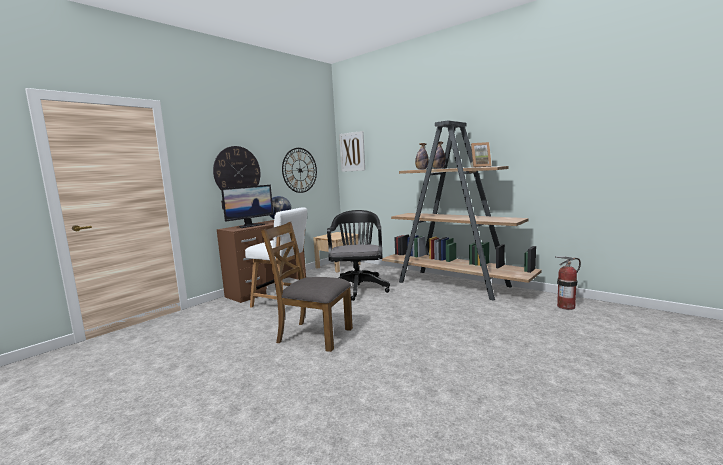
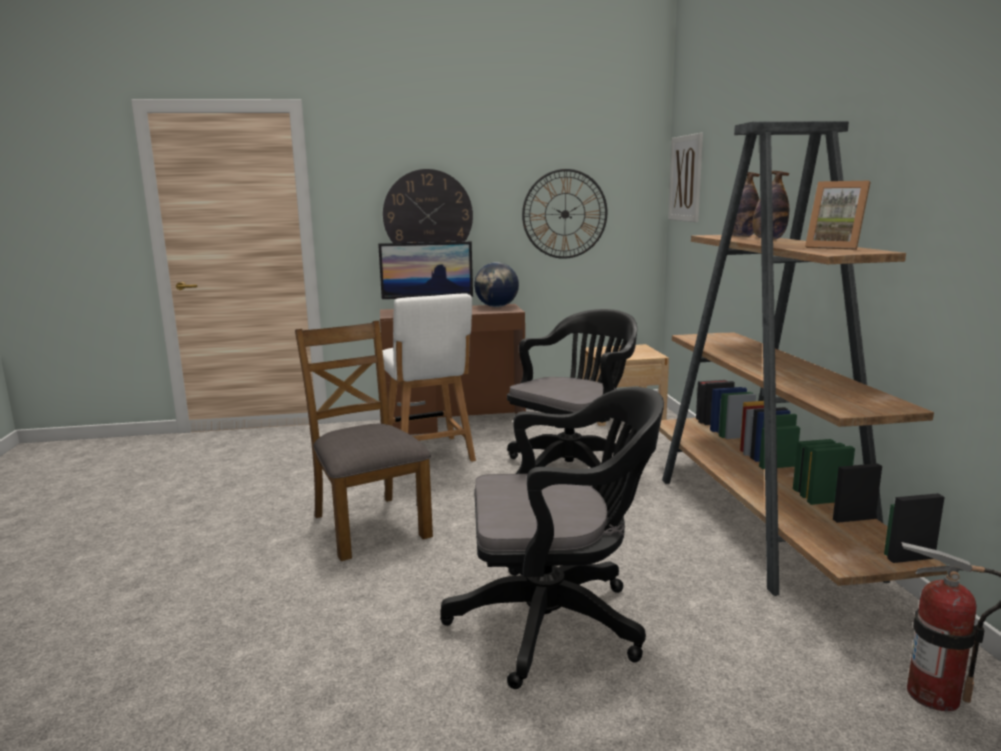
camera: 40 degrees right, 5 degrees up
none -> black office chair [440,387,664,689]

